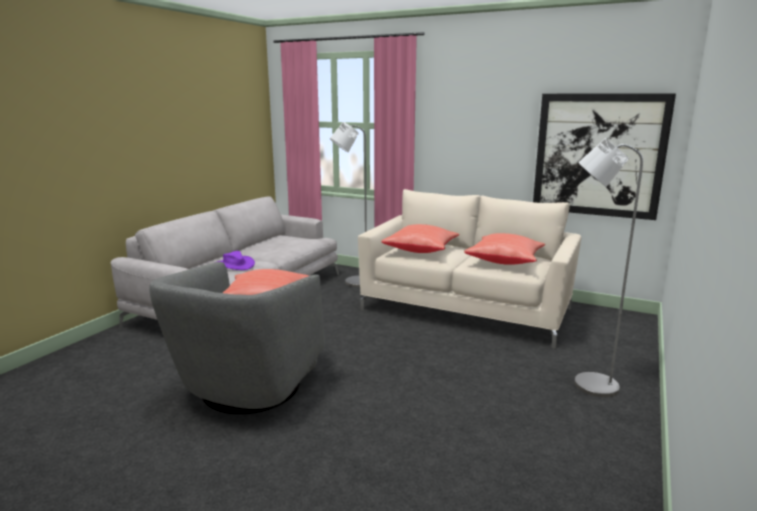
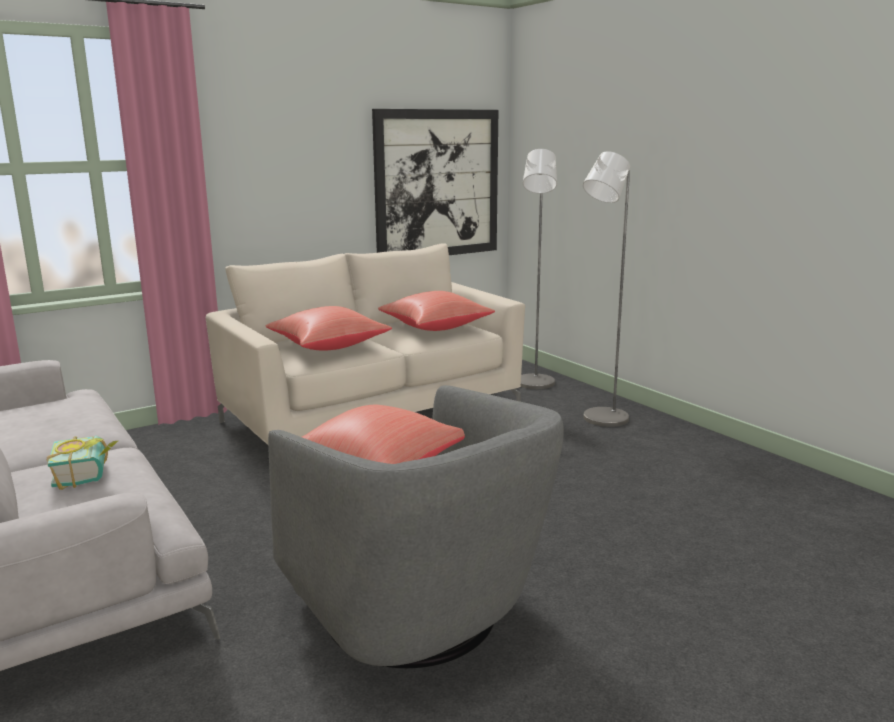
camera: 60 degrees left, 0 degrees up
purple hat [214,251,255,270] -> book [47,436,118,490]
grey floor lamp [330,122,367,287] -> grey floor lamp moved to [521,149,557,389]

